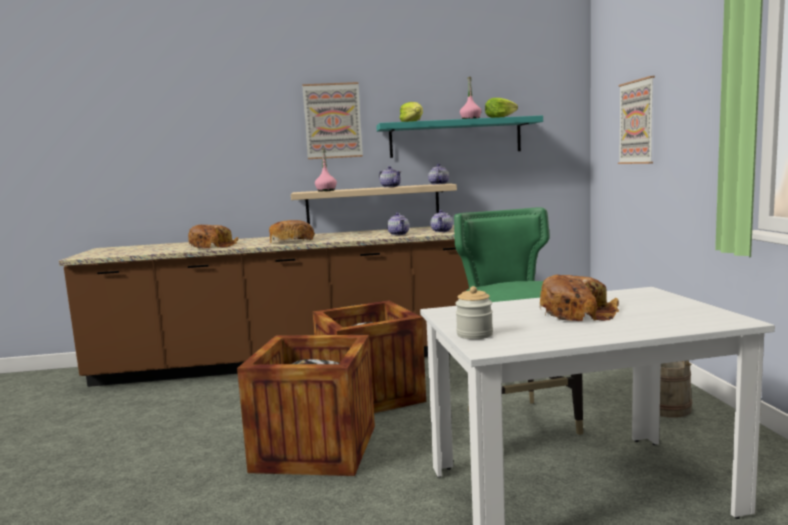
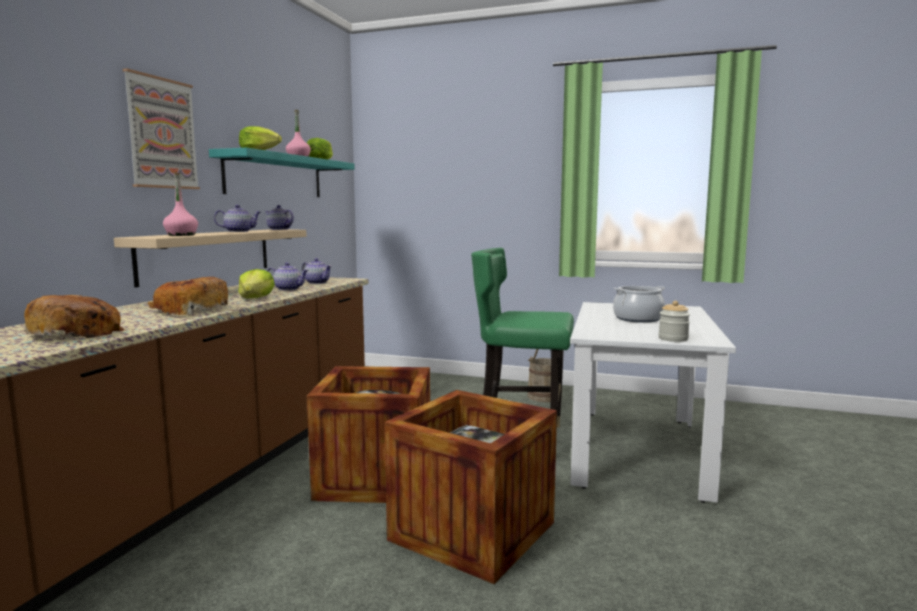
camera: 65 degrees left, 0 degrees up
bread [540,275,619,321] -> cooking pot [613,286,665,323]
picture [618,76,655,164] -> none
none -> lettuce [238,269,275,299]

